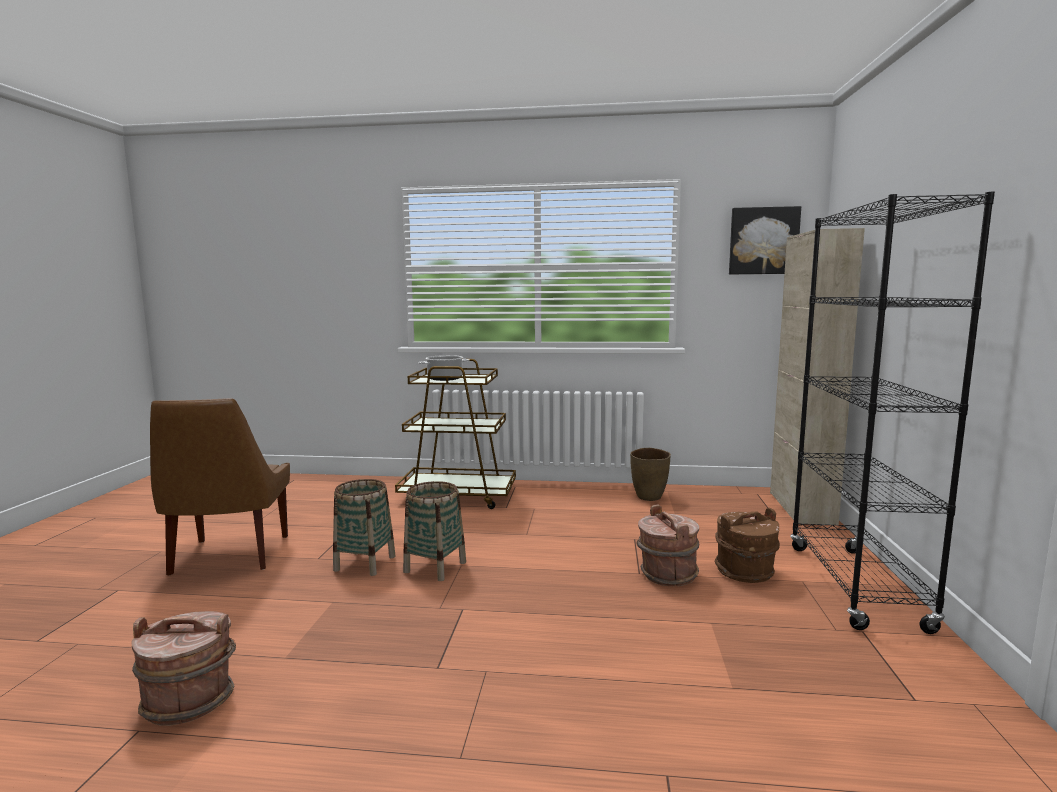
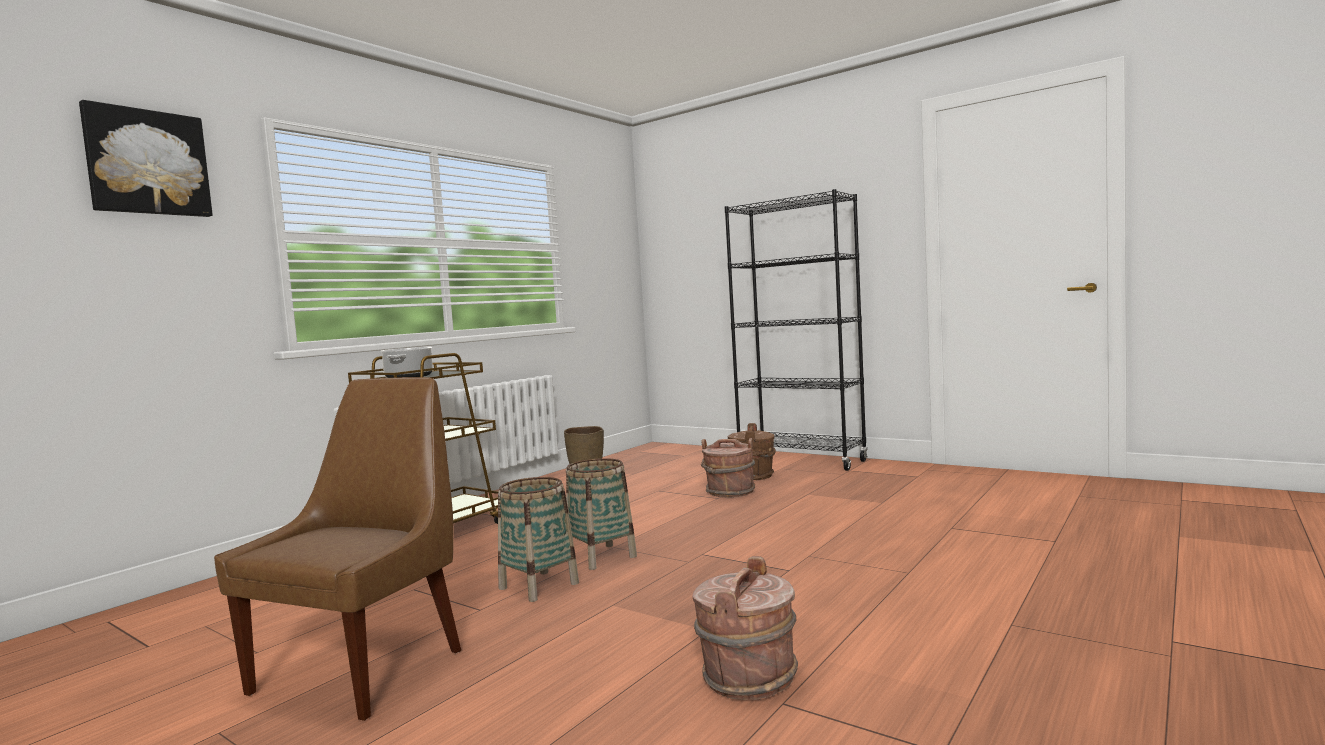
camera: 60 degrees left, 5 degrees down
brown chair [150,398,290,576] -> brown chair turned 90 degrees counterclockwise [214,377,461,721]
picture [729,206,801,274] -> picture moved to [79,100,213,217]
beige cabinet [770,228,865,525] -> none

